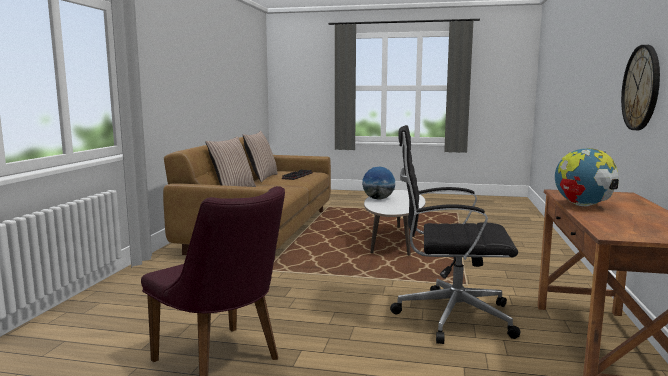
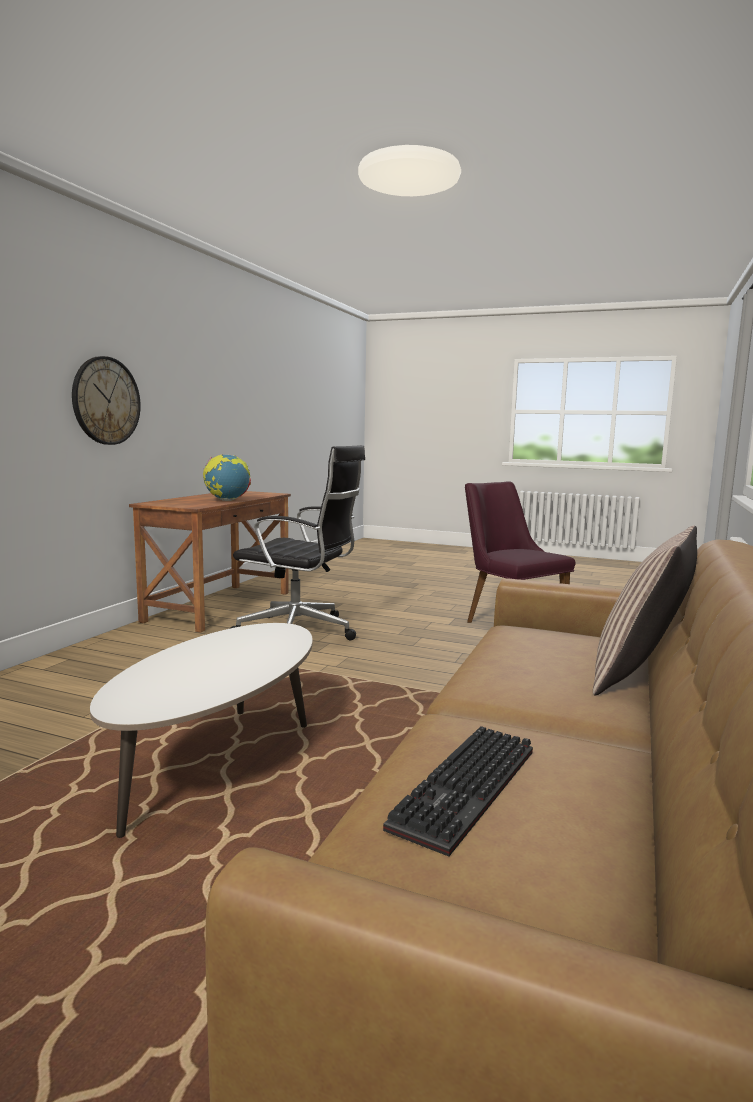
camera: 170 degrees left, 0 degrees up
pillow [243,131,278,182] -> none
globe [362,167,395,200] -> none

